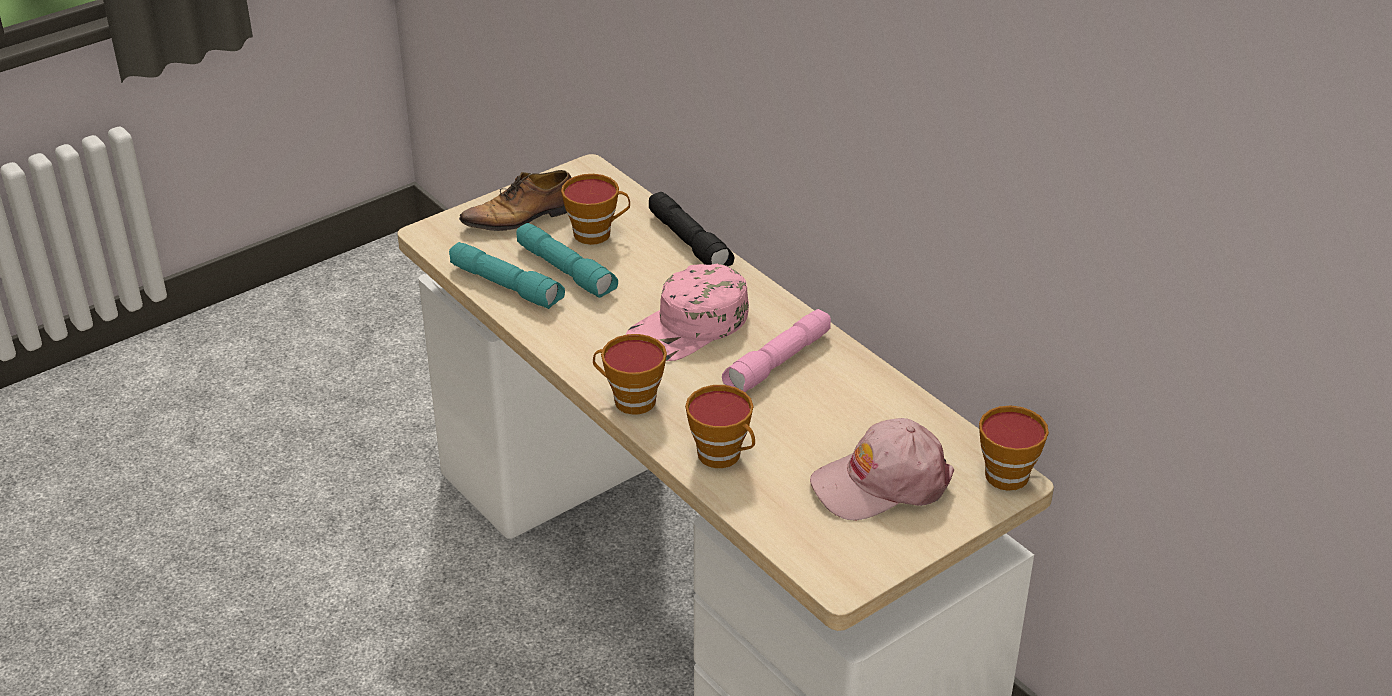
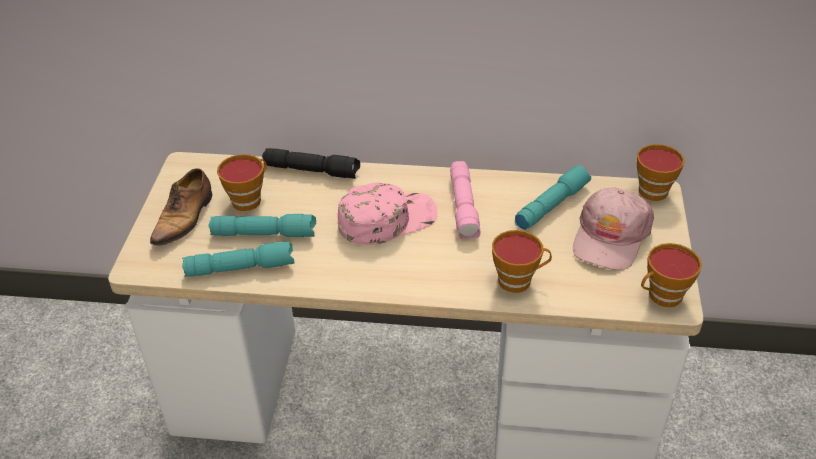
camera: 45 degrees left, 5 degrees up
cup [593,334,667,415] -> cup moved to [641,243,702,307]
pink cap [626,264,749,361] -> pink cap turned 120 degrees counterclockwise [338,183,437,245]
none -> turquoise flashlight [515,165,591,230]

